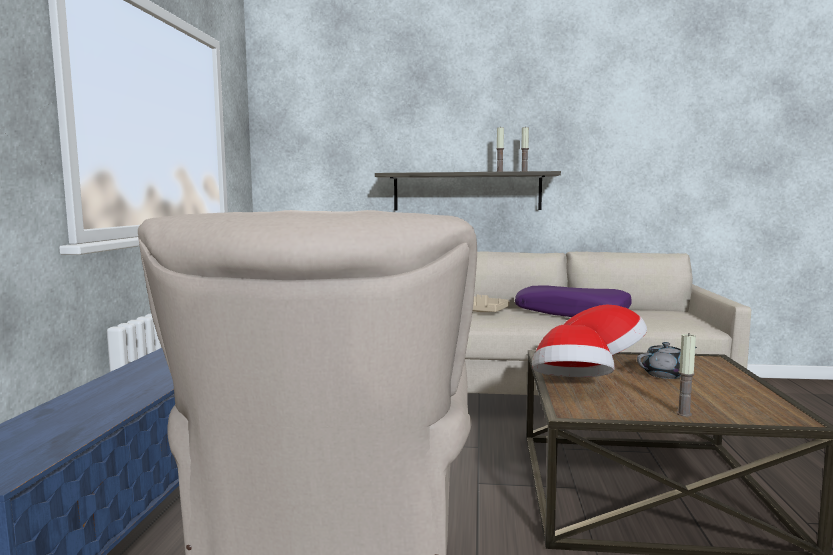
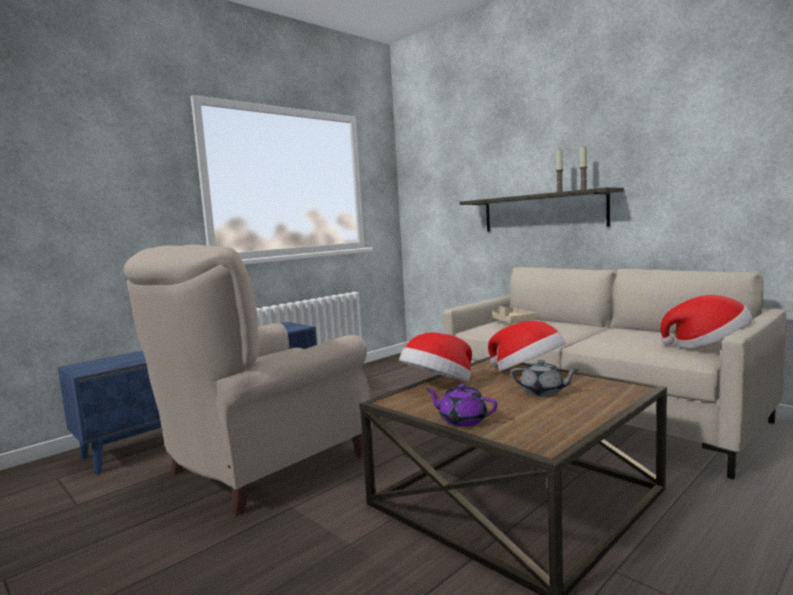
camera: 40 degrees right, 0 degrees up
purple pillow [515,285,632,317] -> none
candle [677,334,696,417] -> purple teapot [426,384,498,427]
none -> hat [660,295,752,348]

